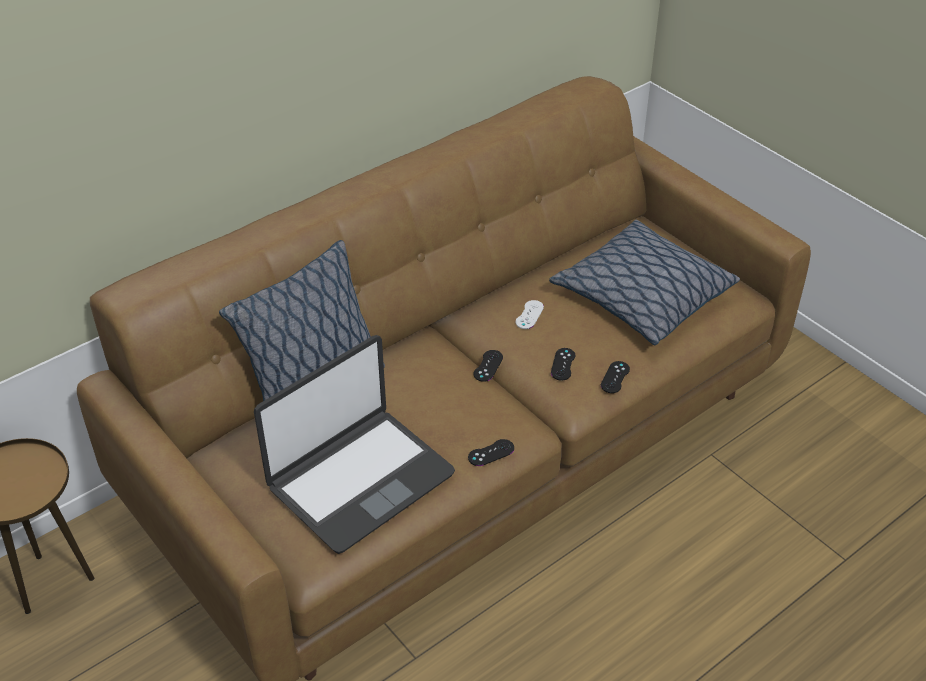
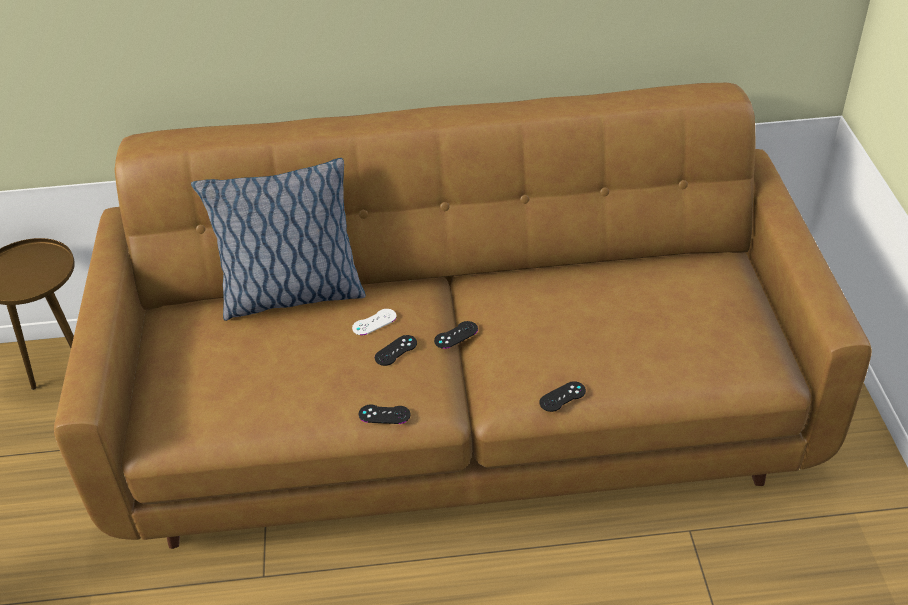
camera: 35 degrees right, 0 degrees up
laptop [254,335,455,554] -> none
white game controller [516,300,544,329] -> white game controller moved to [352,309,396,335]
pillow [549,220,740,345] -> none
black game controller [551,348,575,381] -> black game controller moved to [375,335,417,366]

